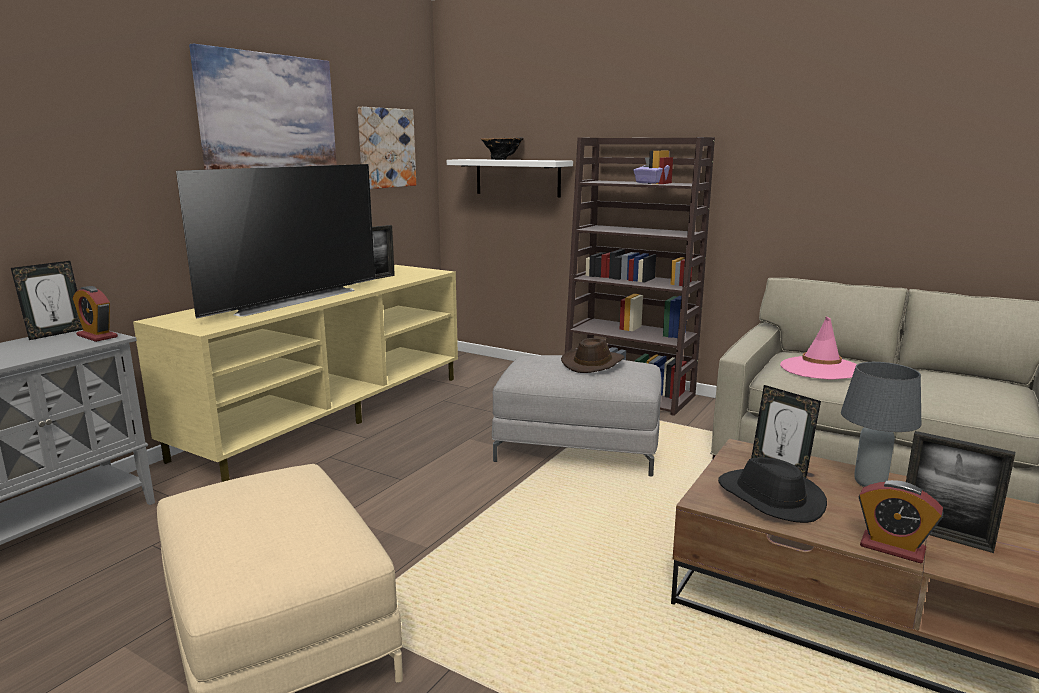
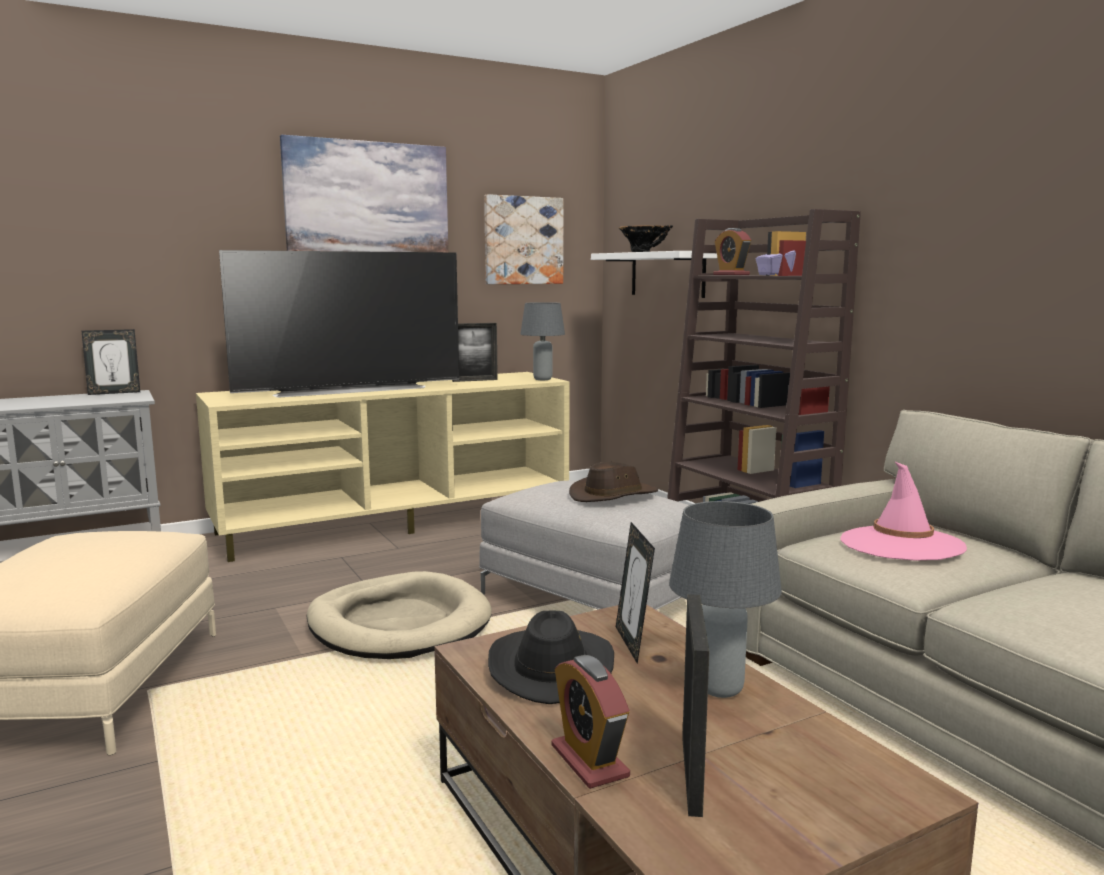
camera: 30 degrees right, 5 degrees down
alarm clock [73,286,118,342] -> alarm clock moved to [713,228,751,275]
picture frame [906,431,1015,553] -> picture frame turned 150 degrees counterclockwise [682,594,709,817]
none -> beige dog bed [307,571,492,659]
none -> grey table lamp [520,302,565,380]

